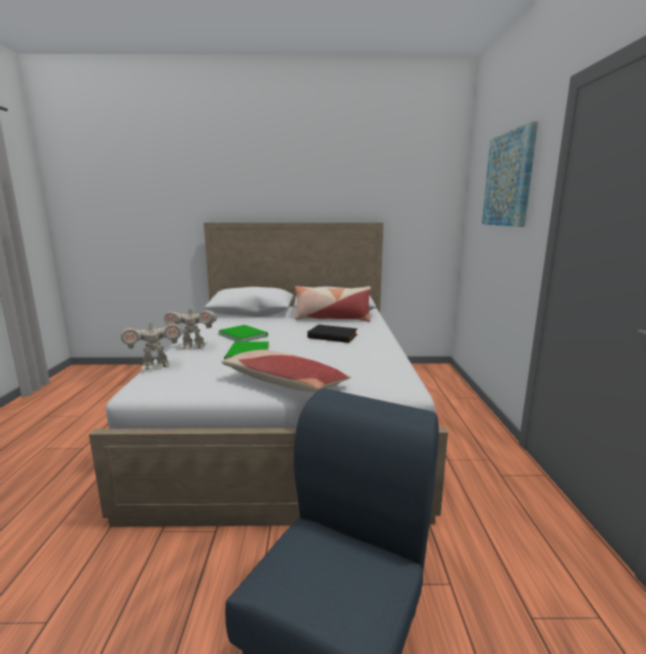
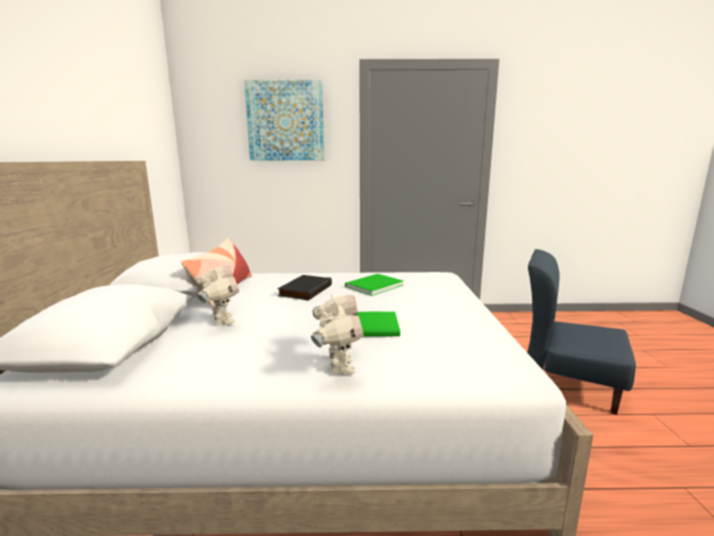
camera: 90 degrees left, 0 degrees up
toy robot [121,316,181,370] -> toy robot moved to [196,264,239,326]
green book [218,325,268,342] -> green book moved to [345,274,403,296]
pillow [222,350,351,392] -> none

